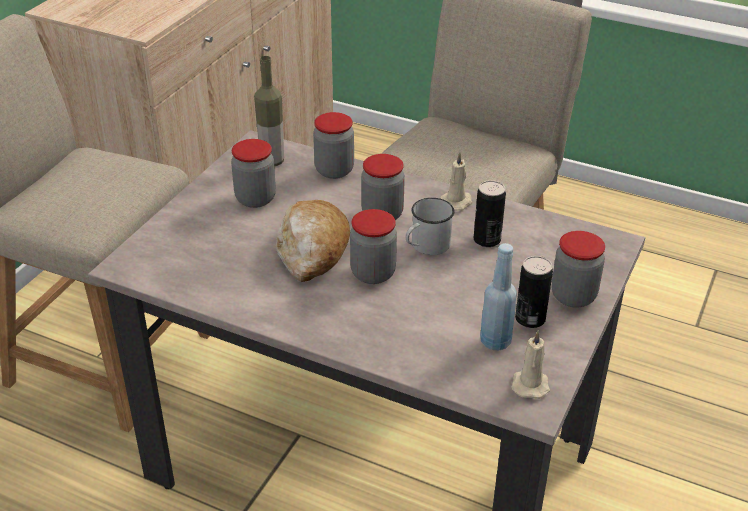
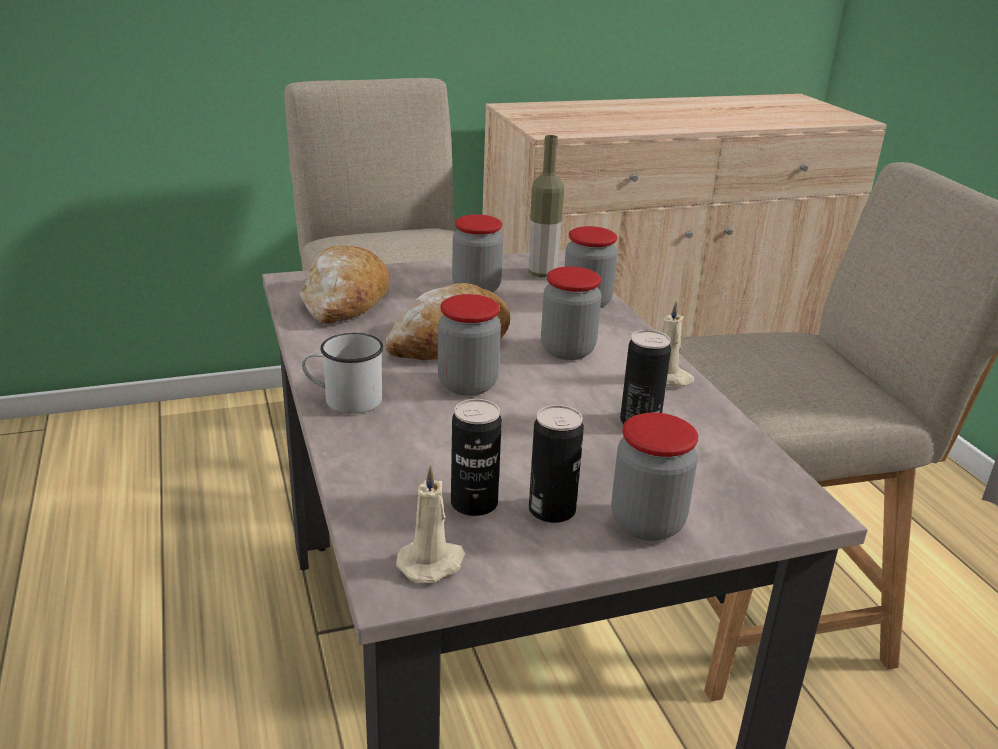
camera: 45 degrees right, 10 degrees down
white mug [405,198,455,255] -> white mug moved to [302,333,384,414]
blue bottle [480,243,517,350] -> can [451,399,502,516]
none -> bread [300,246,390,324]

